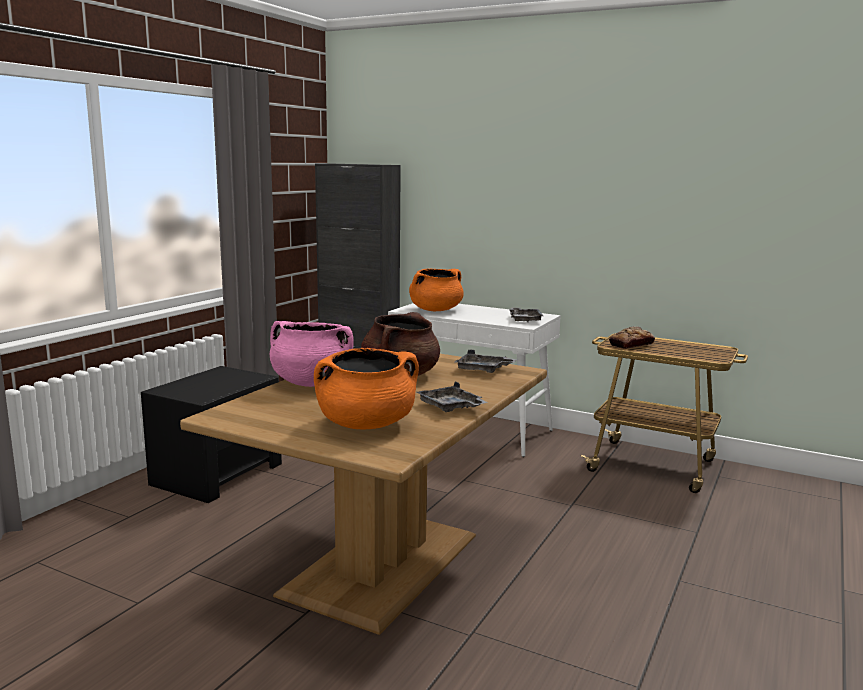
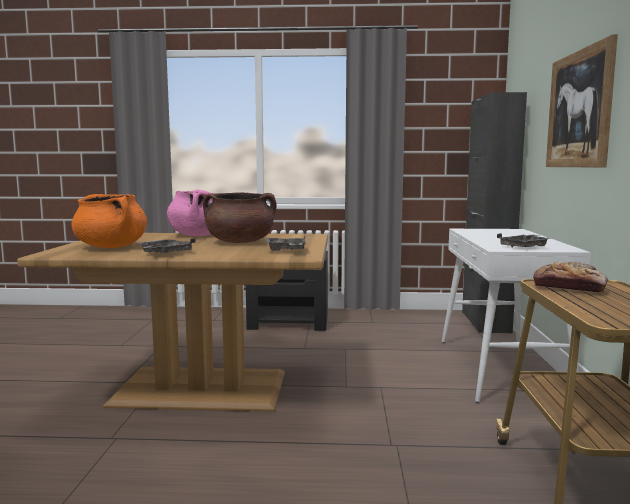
camera: 65 degrees right, 5 degrees down
orange cooking pot [409,268,464,311] -> none
none -> picture [546,34,618,168]

